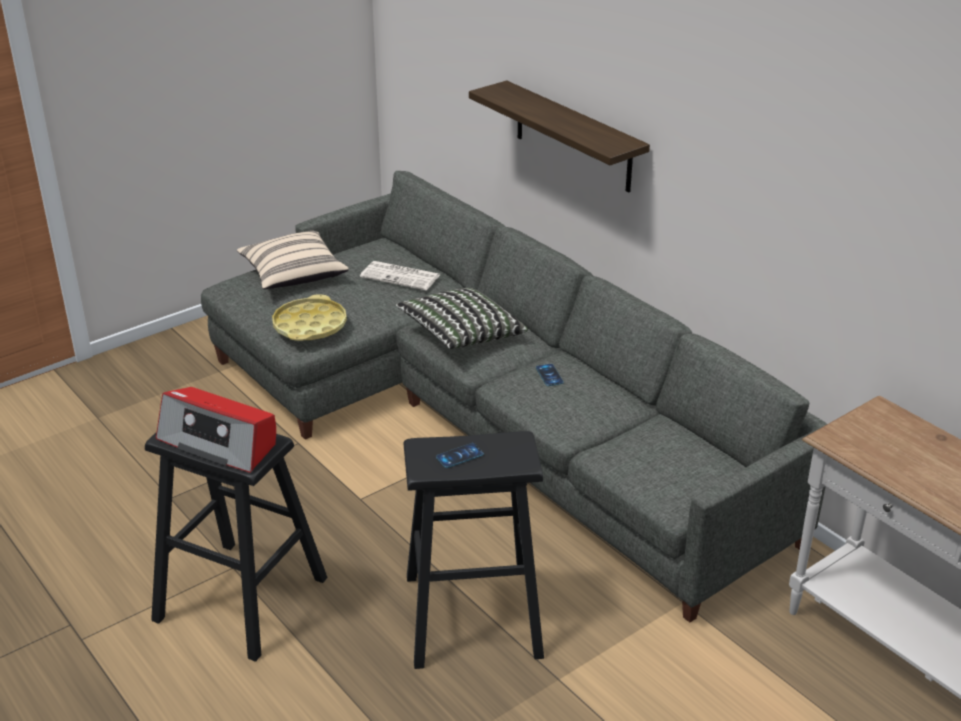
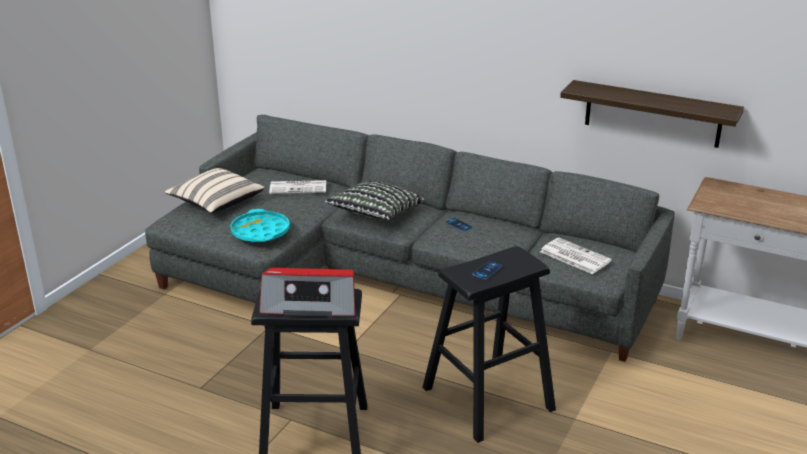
camera: 25 degrees left, 5 degrees down
yellow tray [272,294,347,341] -> turquoise tray [230,209,290,242]
shelf [469,80,650,192] -> shelf moved to [560,80,744,148]
none -> newspaper [540,238,612,274]

